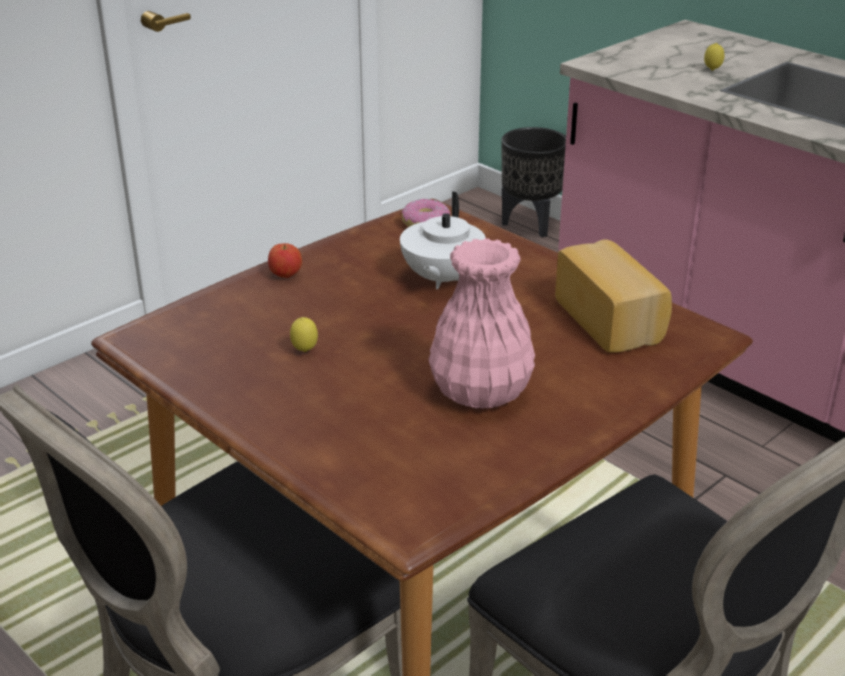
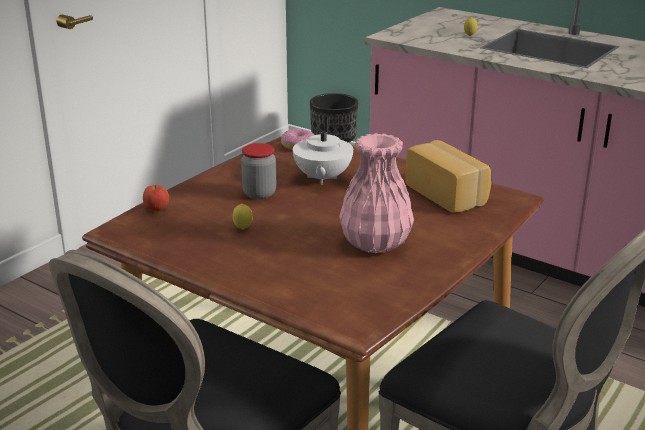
camera: 10 degrees left, 5 degrees down
apple [268,243,302,278] -> apple moved to [143,185,169,211]
none -> jar [241,143,276,199]

